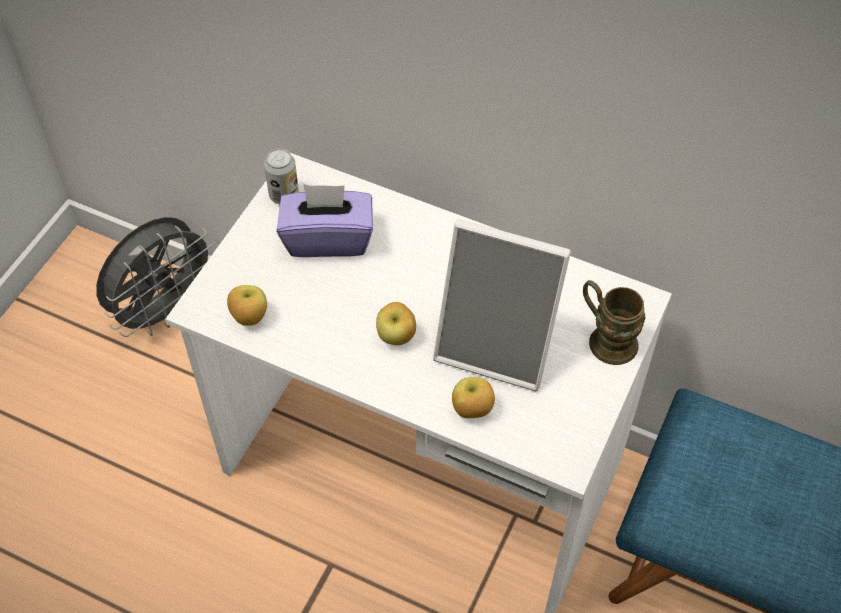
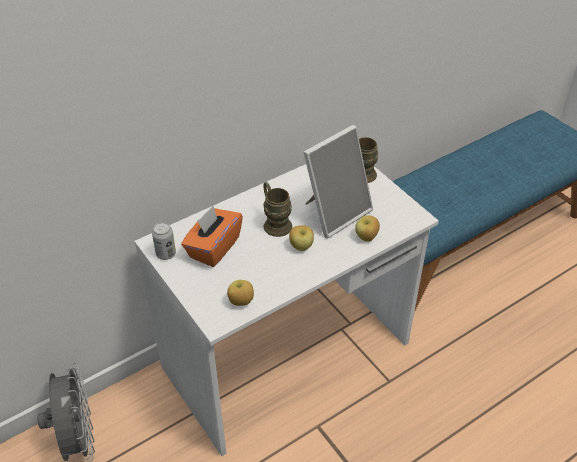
camera: 60 degrees left, 10 degrees down
purple tissue box [277,184,373,257] -> orange tissue box [181,206,243,267]
none -> brown mug [263,182,292,237]

